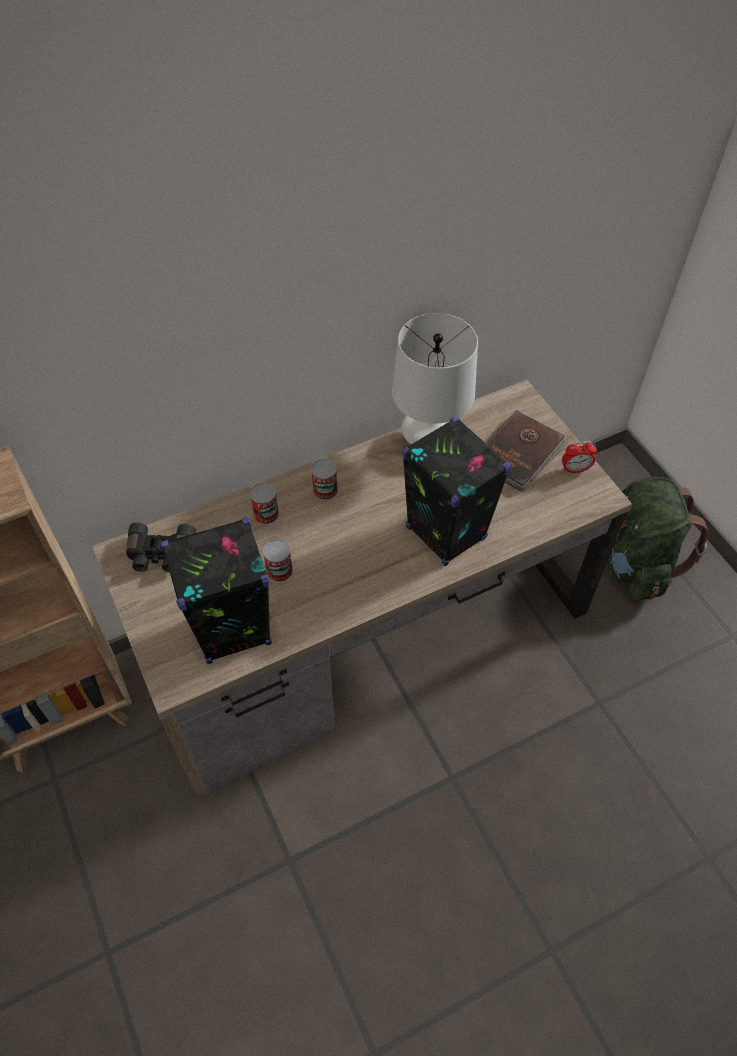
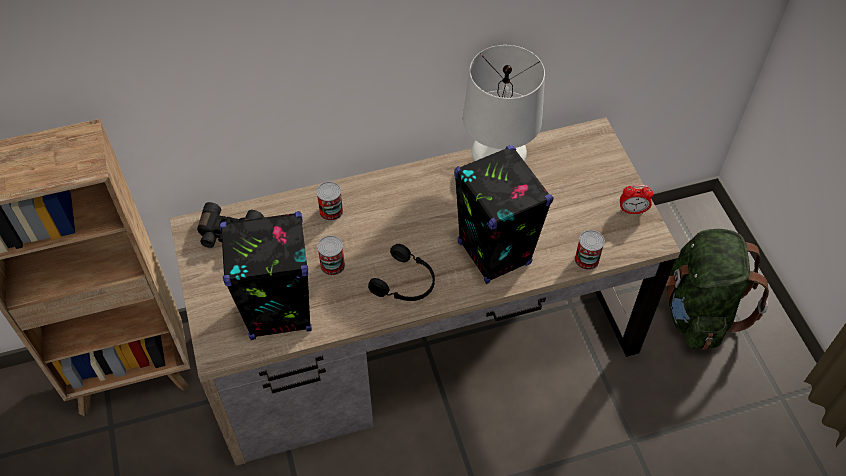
camera: 10 degrees right, 0 degrees up
can [311,459,338,500] -> can moved to [575,230,605,270]
brown book [486,410,569,492] -> none
none -> black headphones [368,244,435,301]

